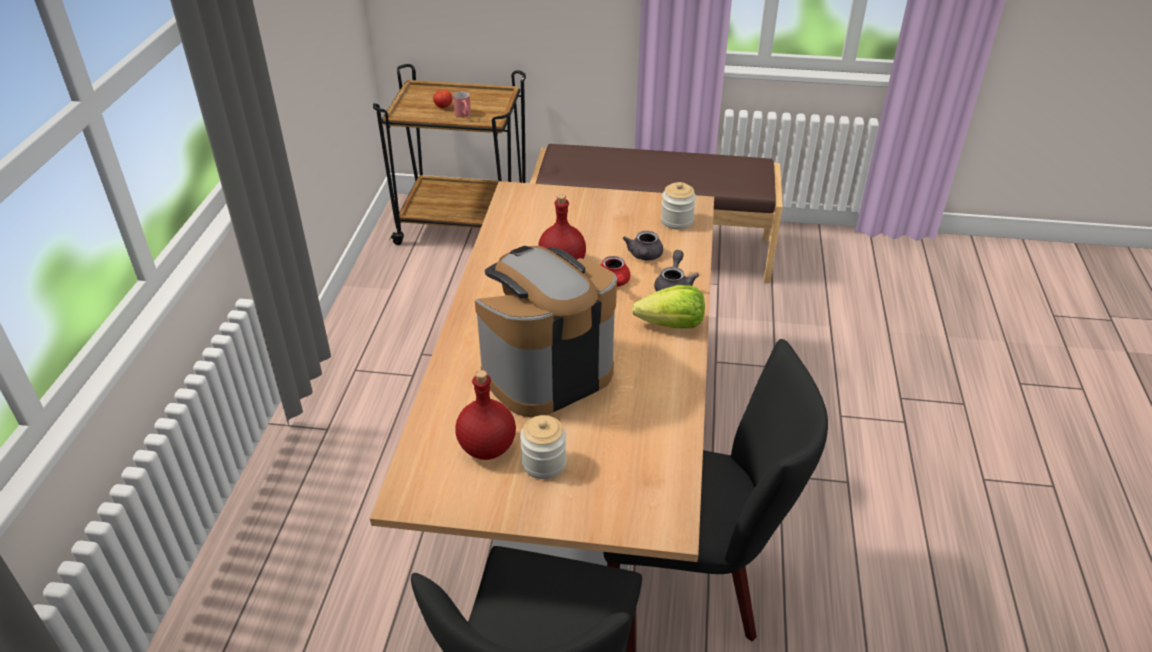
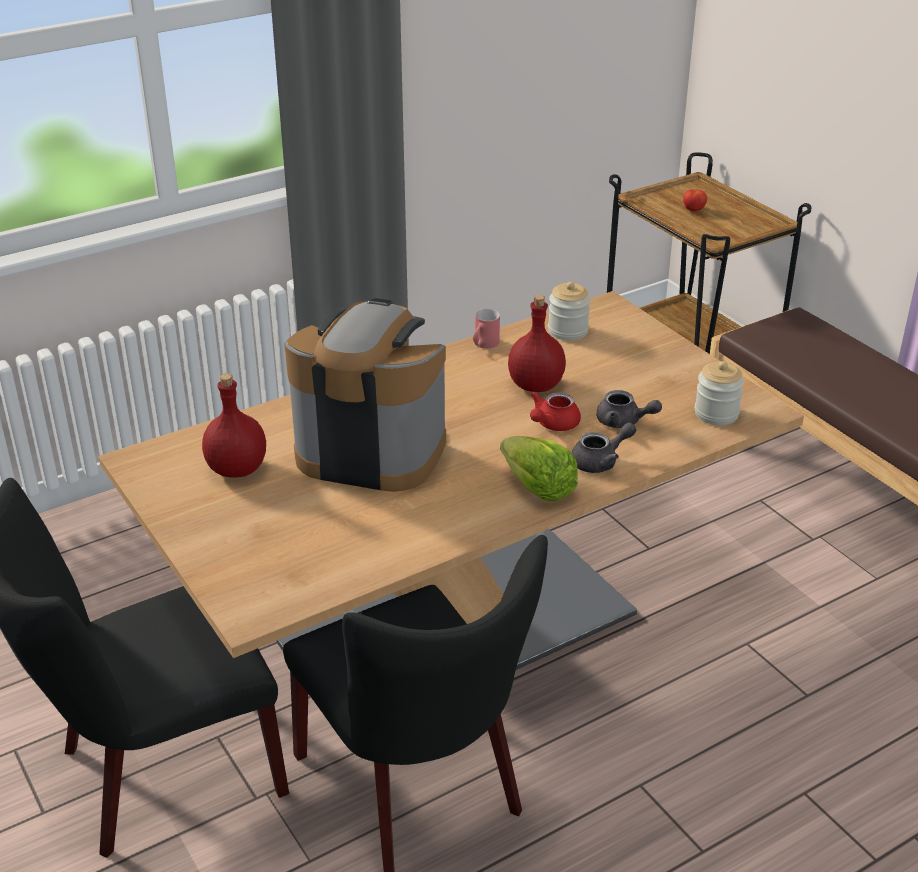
camera: 50 degrees right, 5 degrees down
red mug [453,91,471,118] -> red mug moved to [473,309,500,349]
jar [520,415,566,479] -> jar moved to [548,282,590,340]
grey teapot [623,231,663,260] -> grey teapot turned 120 degrees counterclockwise [596,390,662,428]

